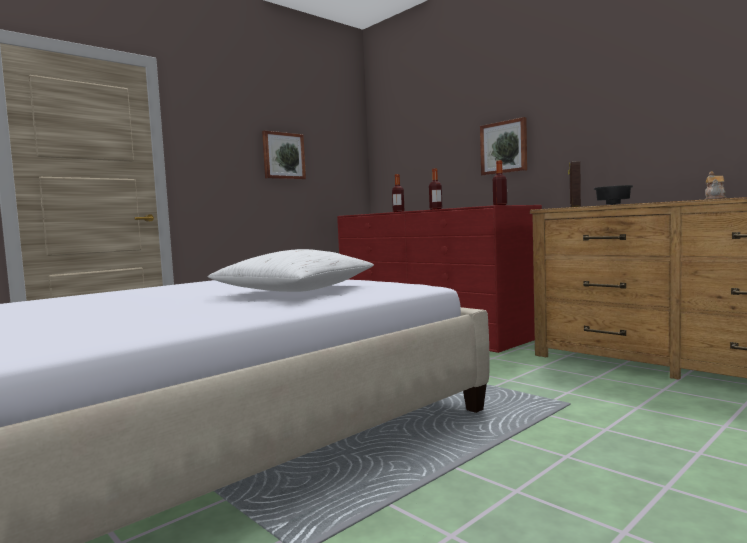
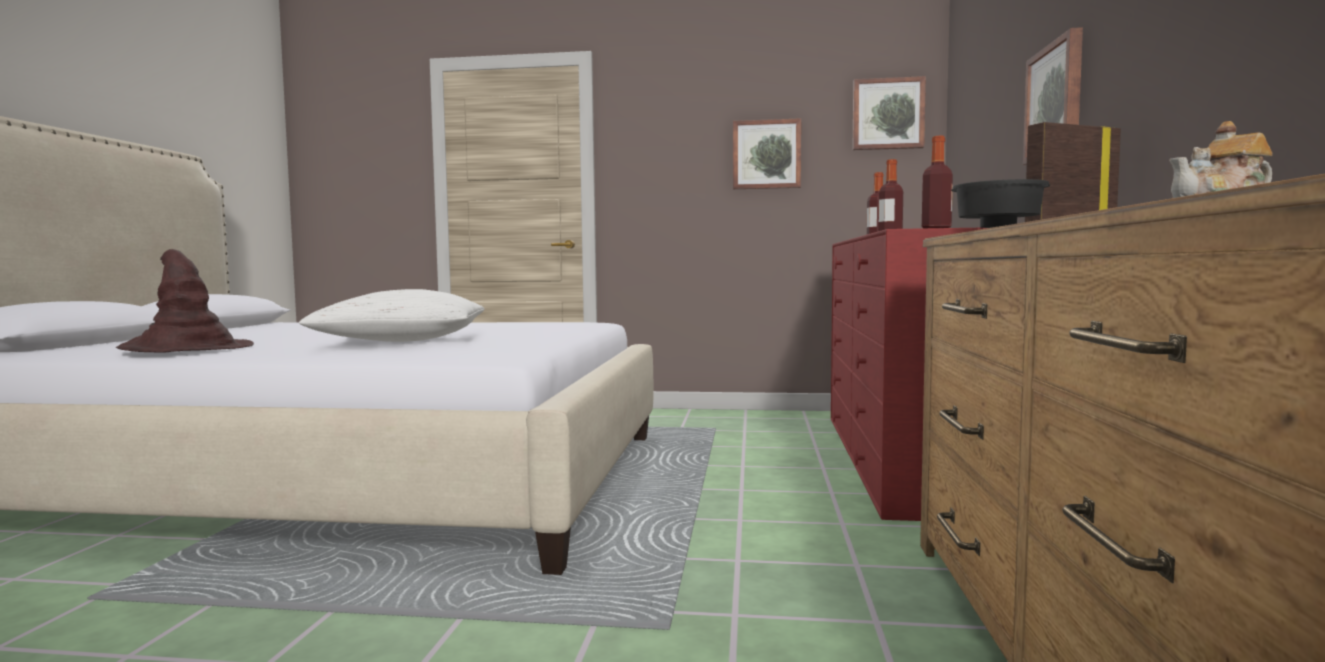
camera: 50 degrees right, 0 degrees up
none -> brown hat [116,249,254,353]
none -> picture [852,76,926,150]

